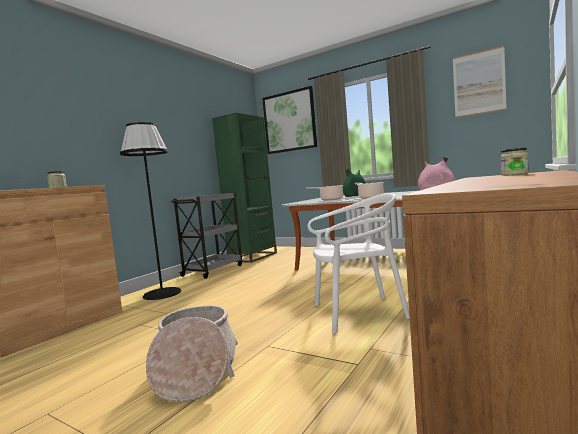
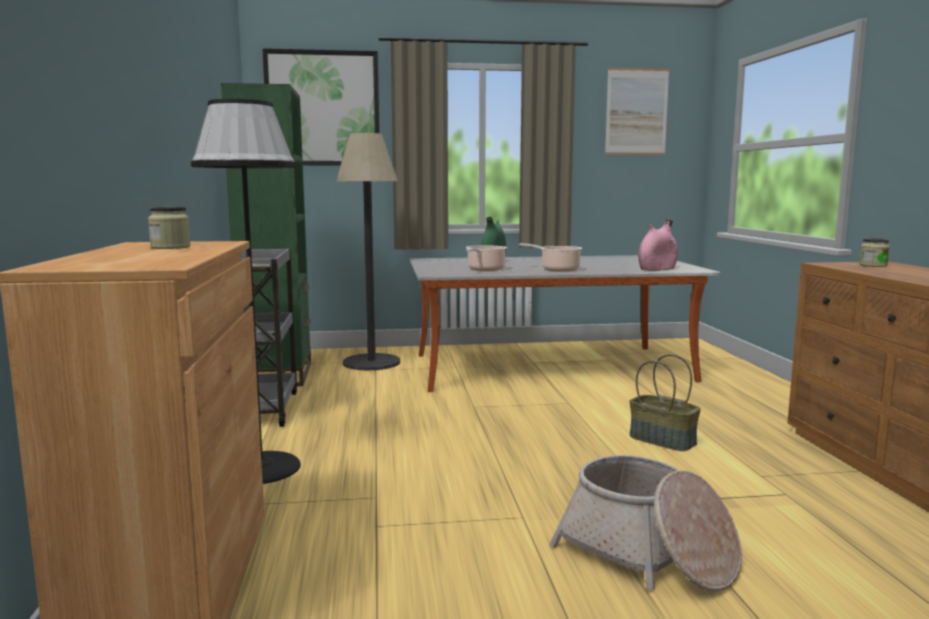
camera: 40 degrees left, 5 degrees up
white chair [307,193,410,334] -> basket [630,354,701,451]
none -> floor lamp [336,133,400,370]

